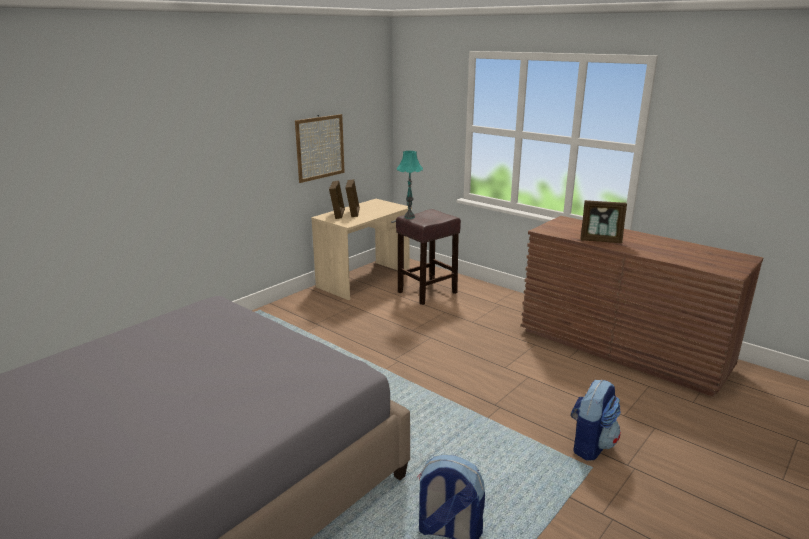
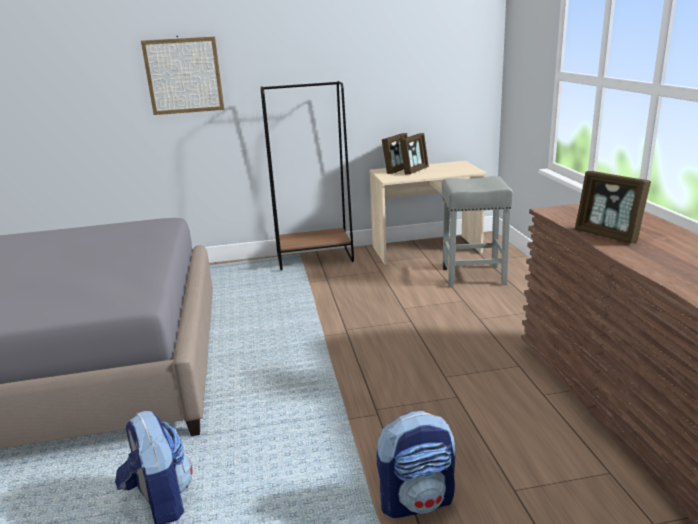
camera: 40 degrees right, 0 degrees up
picture [295,114,345,183] -> picture moved to [141,36,224,115]
brown stool [396,209,461,305] -> grey stool [442,176,513,287]
turquoise table lamp [397,151,423,219] -> none
none -> clothes rack [261,81,354,271]

